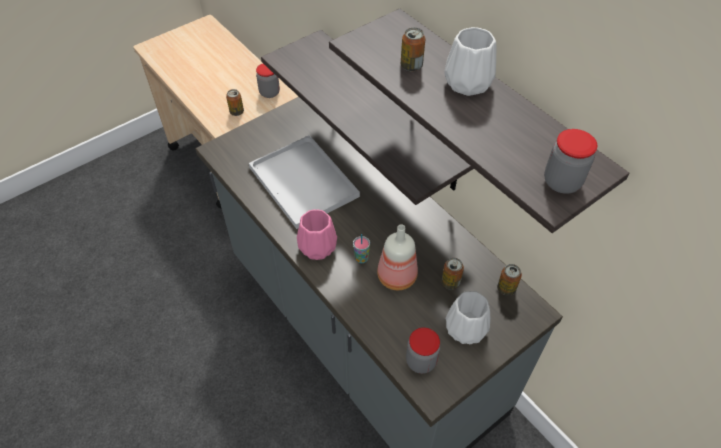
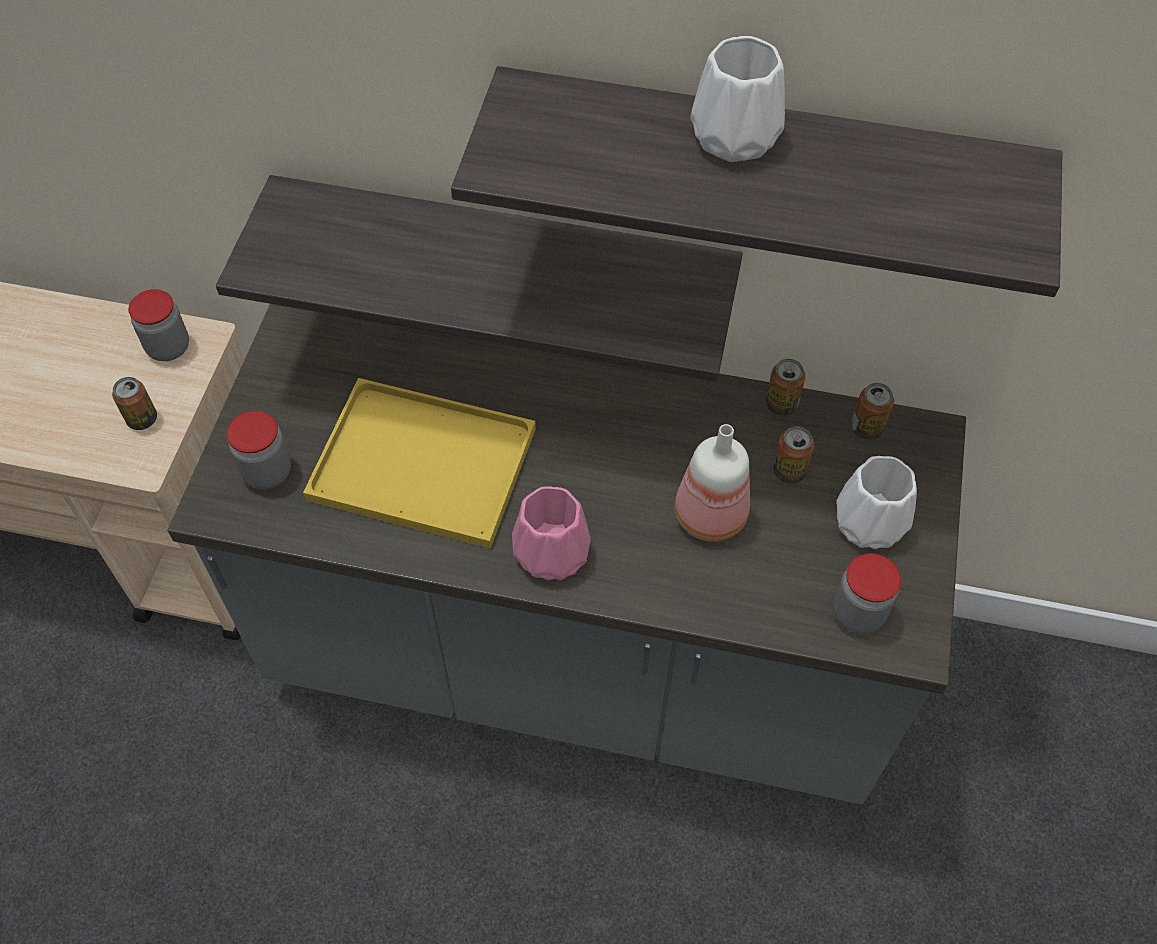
camera: 40 degrees left, 5 degrees up
white tray [249,135,360,229] -> yellow tray [303,378,536,549]
cup [353,234,370,263] -> none
can [401,28,425,71] -> can moved to [766,359,805,416]
jar [544,129,598,194] -> jar moved to [227,411,291,490]

